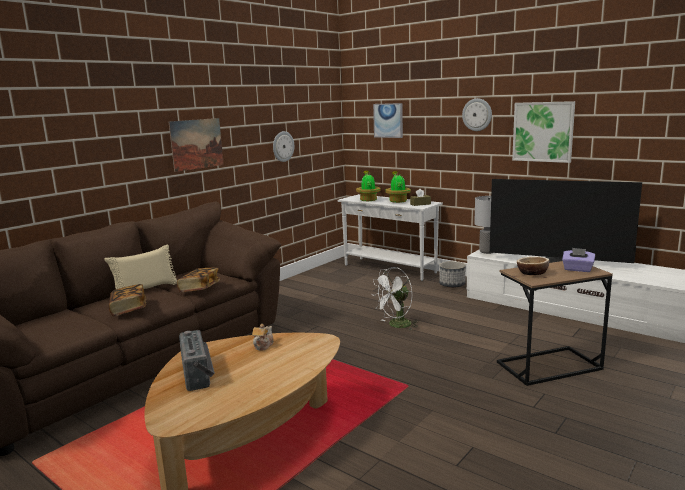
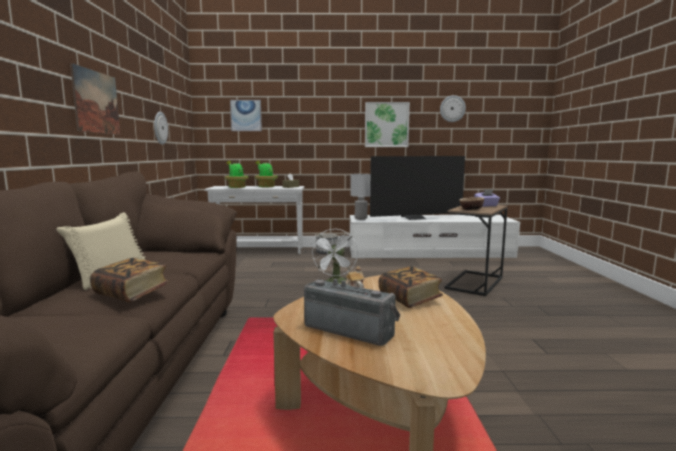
camera: 40 degrees left, 5 degrees down
book [177,268,220,292] -> book moved to [379,266,443,308]
wall clock [462,98,492,131] -> wall clock moved to [440,95,466,122]

